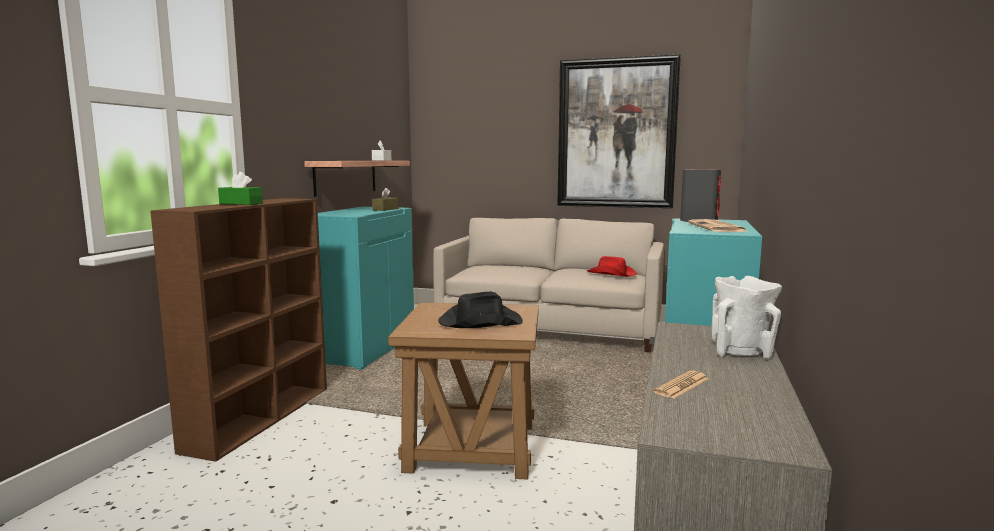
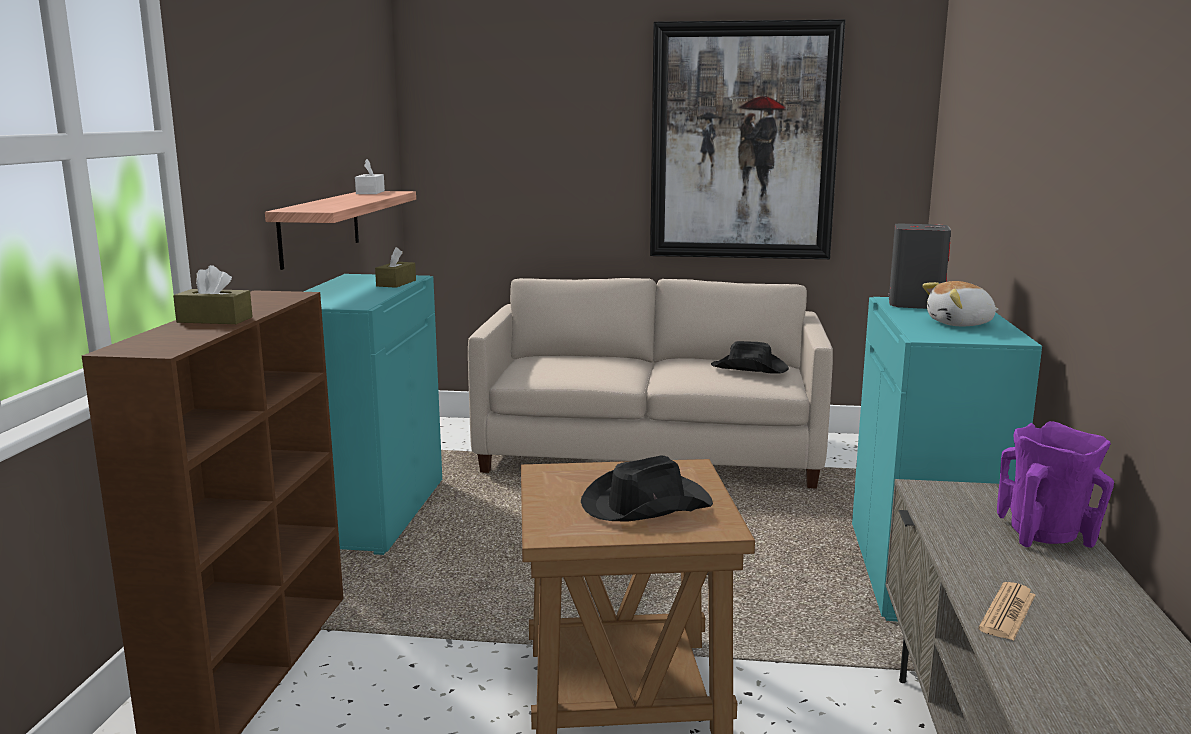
camera: 10 degrees left, 5 degrees up
green tissue box [218,172,263,205] -> brown tissue box [173,265,253,324]
red hat [586,256,637,277] -> black hat [711,341,789,373]
newspaper [688,219,749,232] -> plush toy [922,281,998,326]
white vase [712,276,782,359] -> purple vase [997,421,1114,548]

